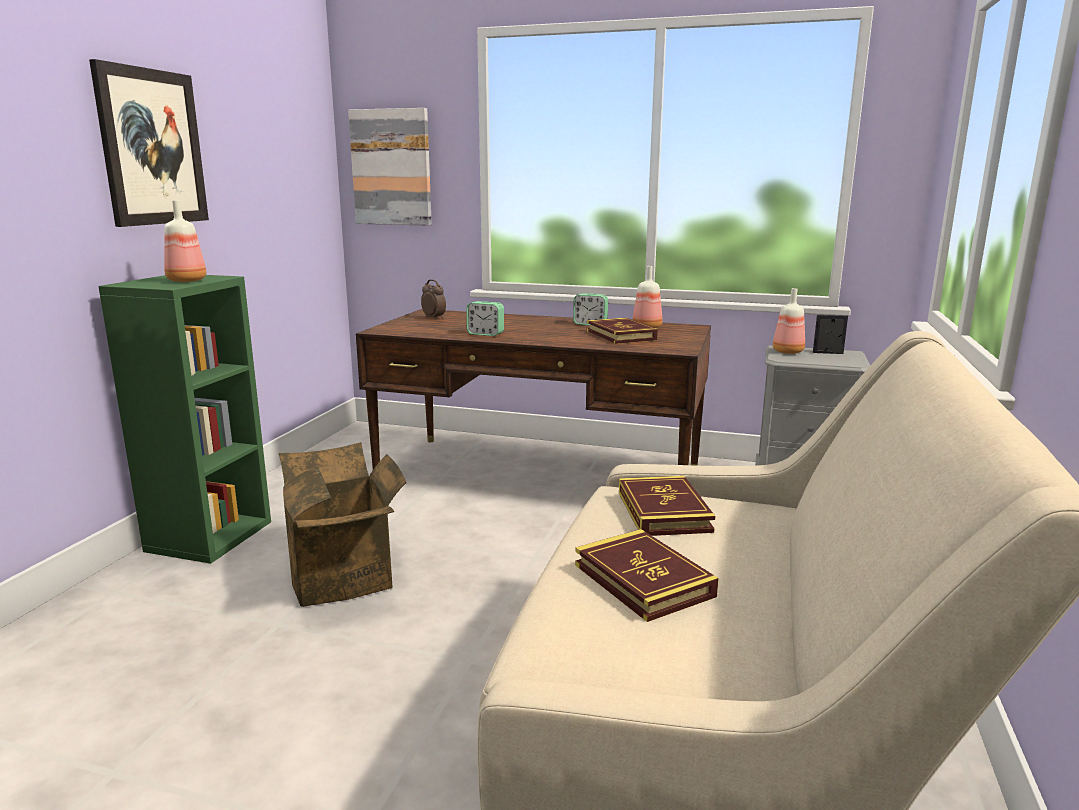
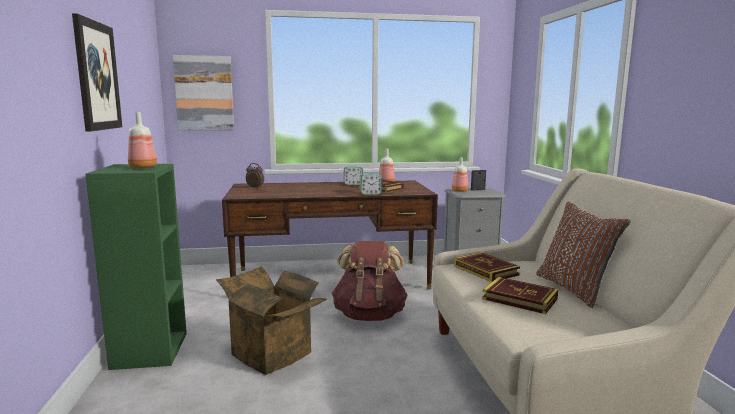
camera: 25 degrees left, 5 degrees down
alarm clock [466,301,504,336] -> alarm clock moved to [360,174,382,195]
none -> brown backpack [332,241,408,321]
none -> brown pillow [536,202,631,308]

